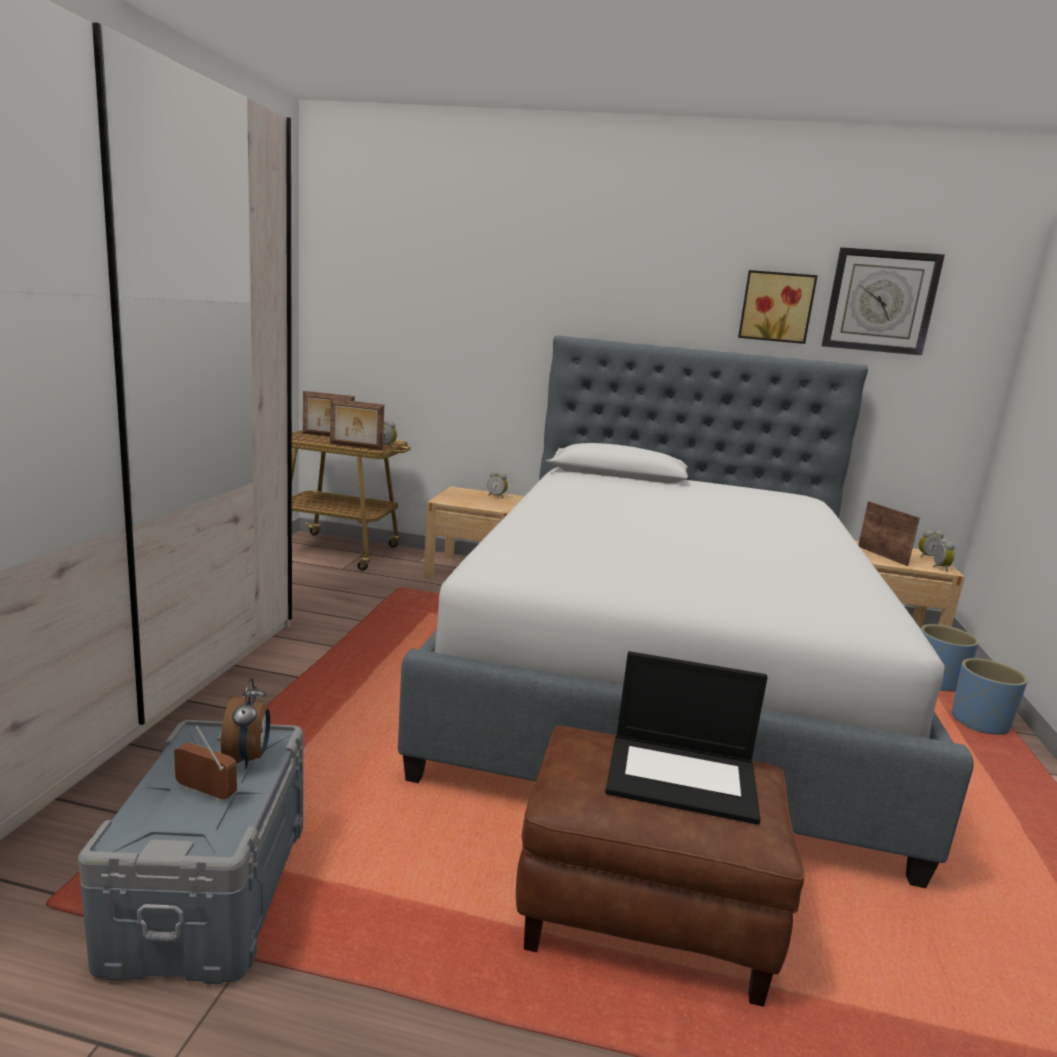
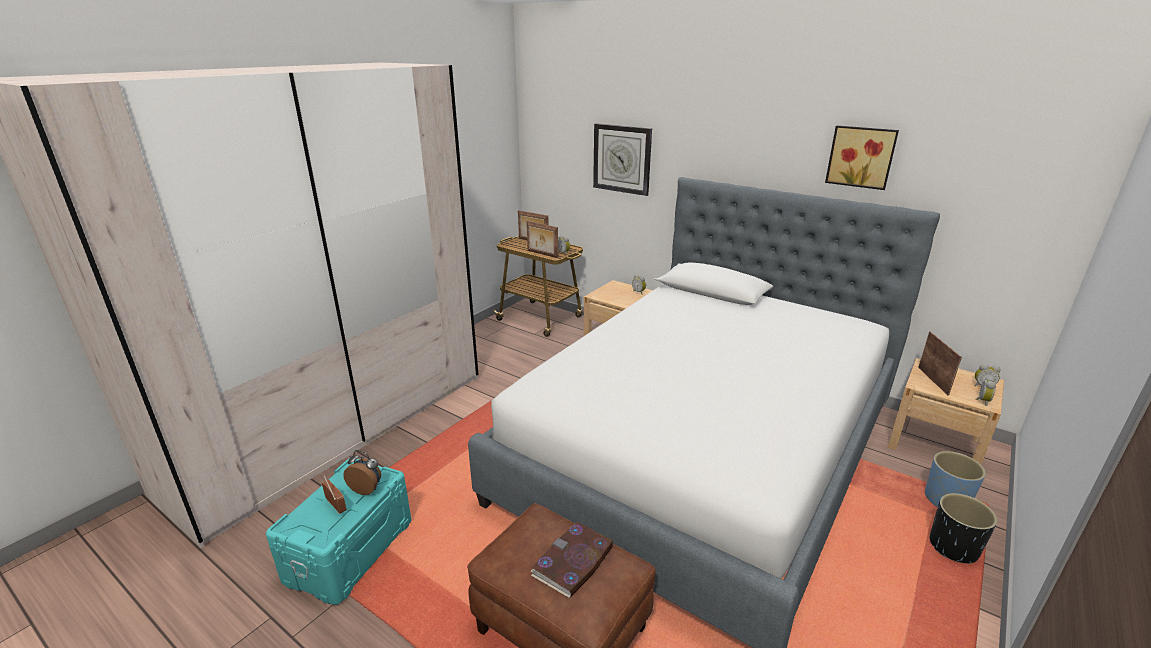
camera: 25 degrees right, 10 degrees up
grey storage box [78,720,303,984] -> turquoise storage box [266,458,412,605]
alarm clock [221,678,270,769] -> alarm clock turned 90 degrees counterclockwise [343,450,381,495]
laptop [605,651,768,825] -> book [531,522,613,598]
wall clock [822,247,945,356] -> wall clock moved to [593,123,652,196]
blue planter [952,658,1028,735] -> black planter [930,493,997,564]

